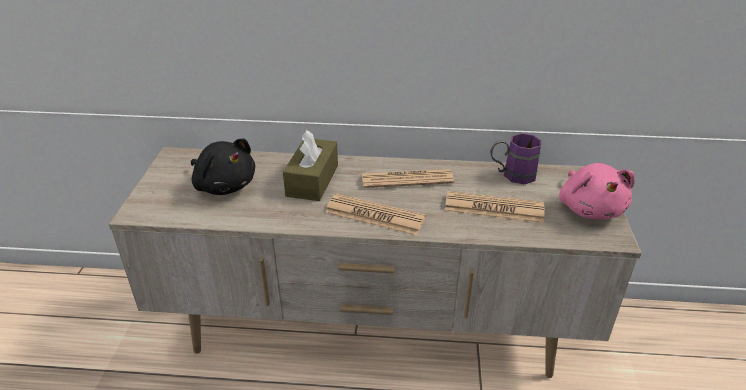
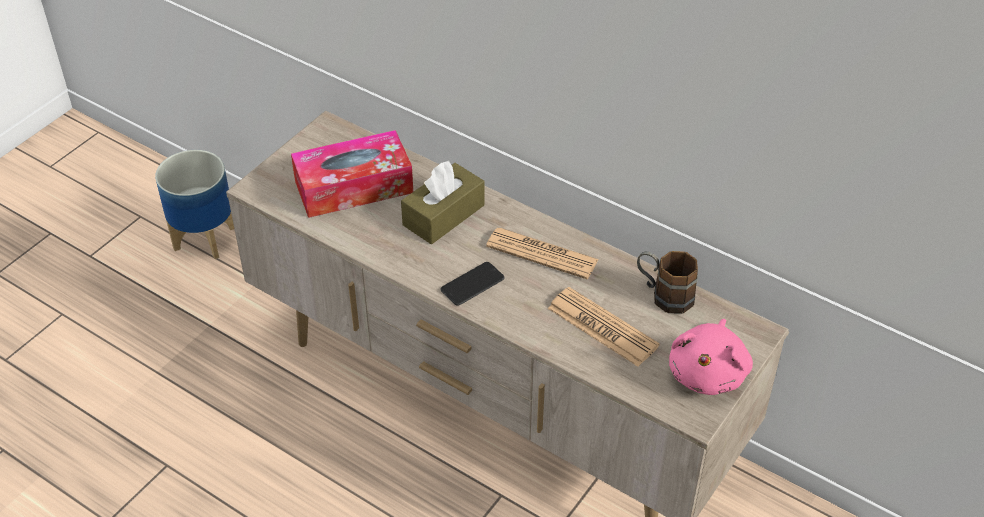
camera: 30 degrees right, 10 degrees up
black plush toy [191,139,255,195] -> tissue box [291,130,413,218]
newspaper [325,194,426,235] -> phone [440,262,505,306]
purple mug [490,133,541,184] -> brown mug [637,251,698,314]
none -> planter [155,150,234,259]

